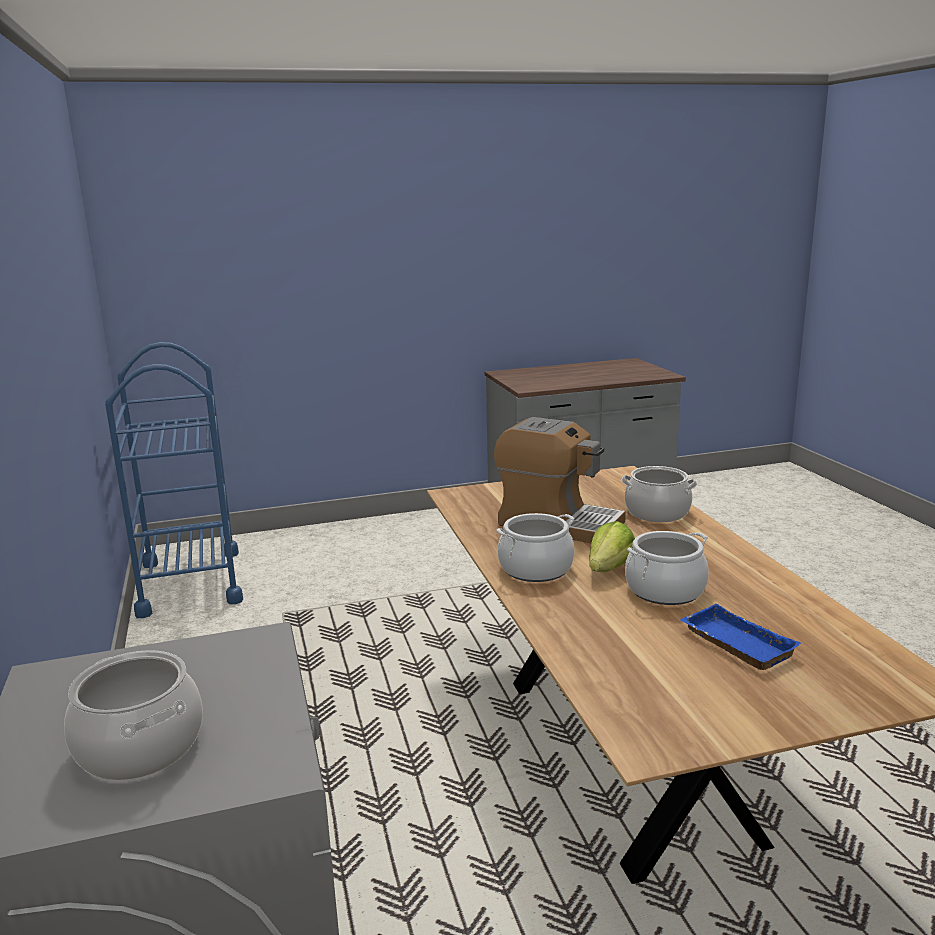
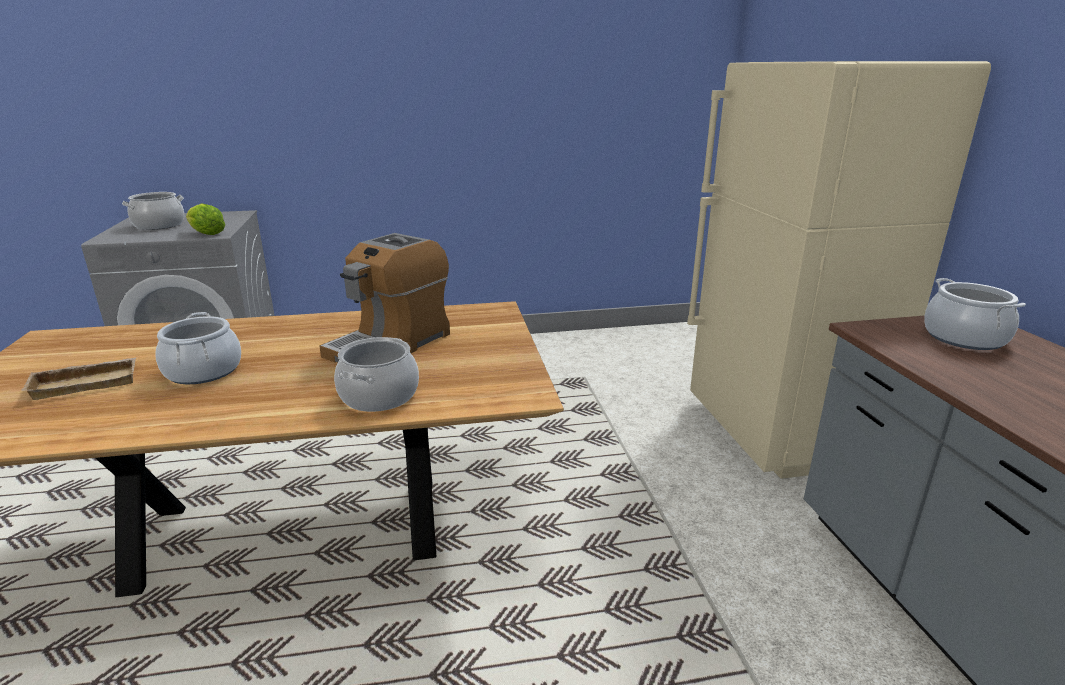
camera: 95 degrees right, 5 degrees up
blue cart [105,342,243,618] -> none
cooking pot [496,513,574,582] -> cooking pot moved to [924,278,1026,350]
lettuce [589,521,635,572] -> lettuce moved to [186,203,225,235]
blue tray [680,604,801,670] -> beige tray [21,358,136,400]
none -> beige fridge [687,61,991,479]

